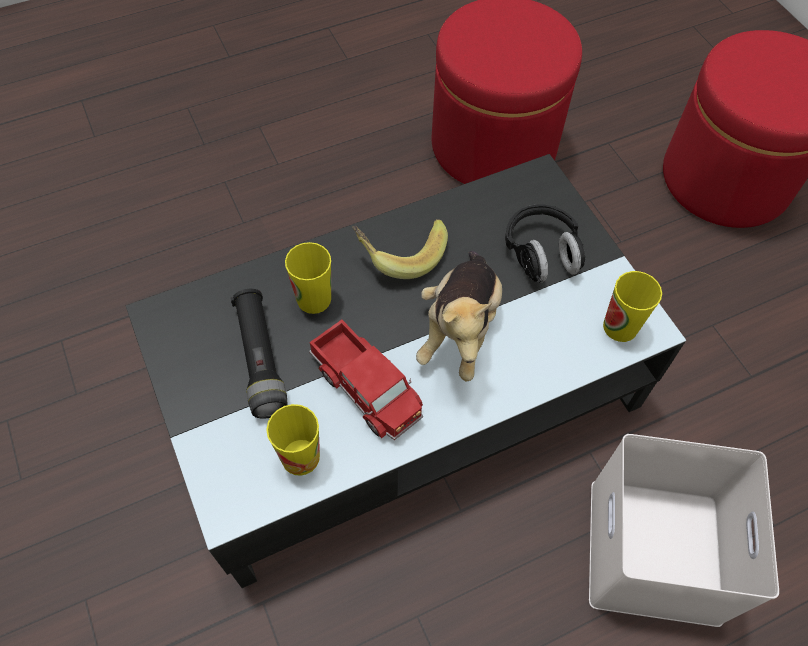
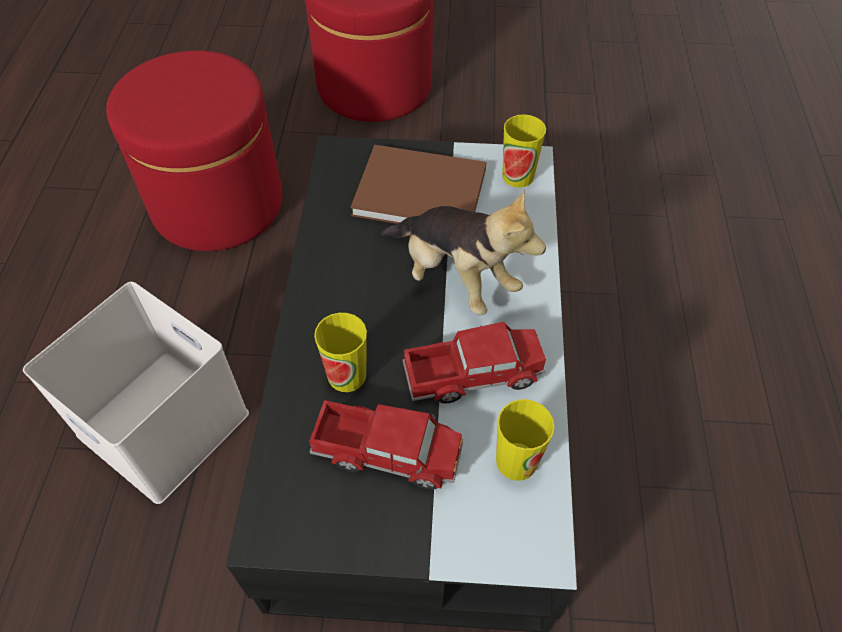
camera: 60 degrees left, 5 degrees down
black flashlight [230,289,288,418] -> toy truck [309,400,463,490]
banana [352,219,448,279] -> none
black headphones [505,204,585,283] -> brown book [350,145,486,224]
white storage box [589,434,779,627] -> white storage box moved to [23,282,249,504]

